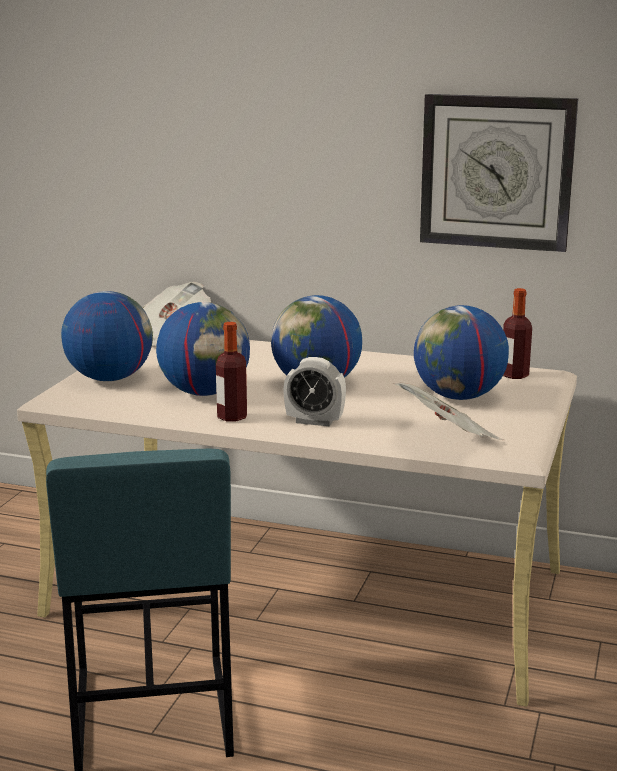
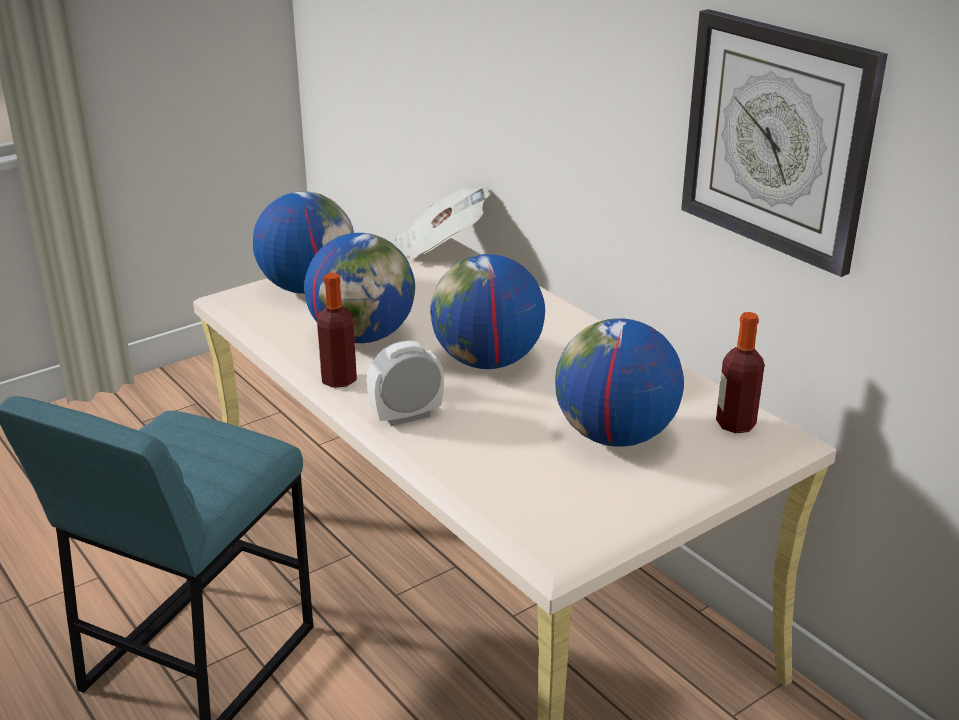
camera: 35 degrees right, 10 degrees up
alarm clock [283,357,346,426] -> alarm clock turned 105 degrees clockwise [366,340,444,426]
newspaper [393,382,505,440] -> none

